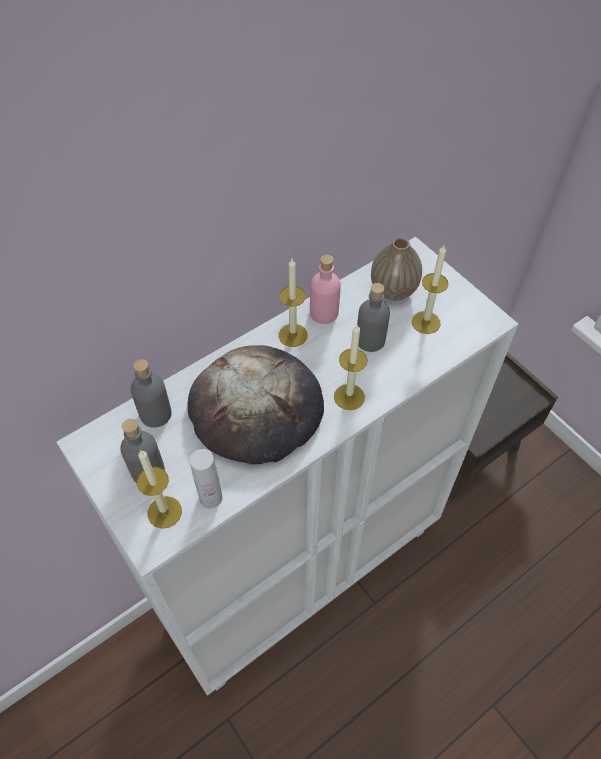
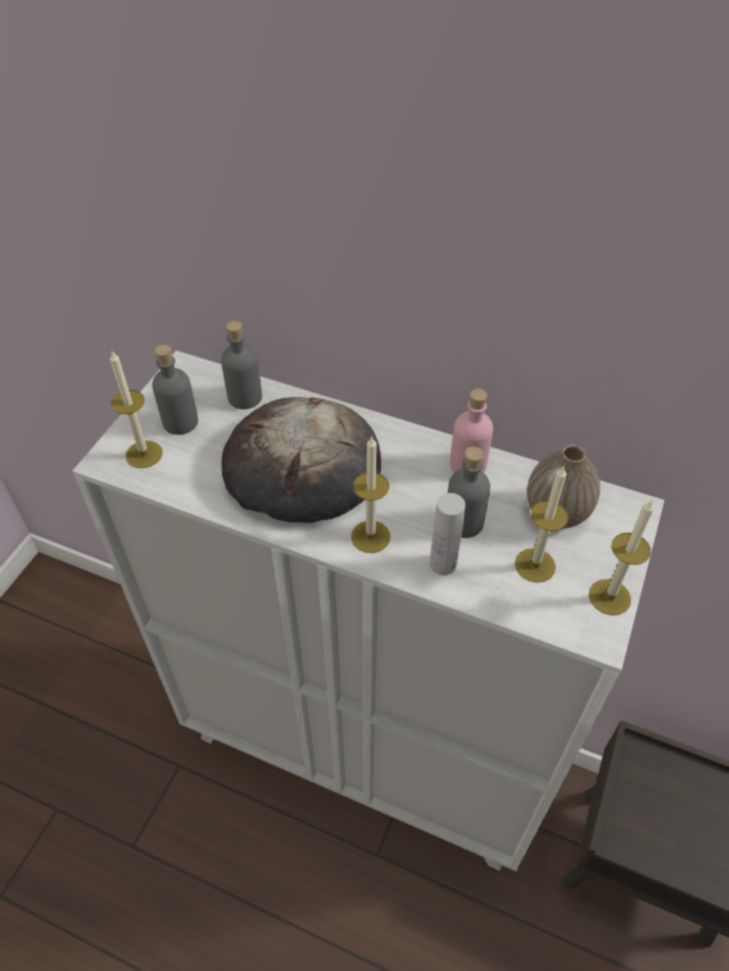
camera: 60 degrees right, 5 degrees down
white bottle [190,449,222,509] -> white bottle moved to [430,493,465,575]
candle [279,259,308,347] -> candle moved to [589,501,654,615]

